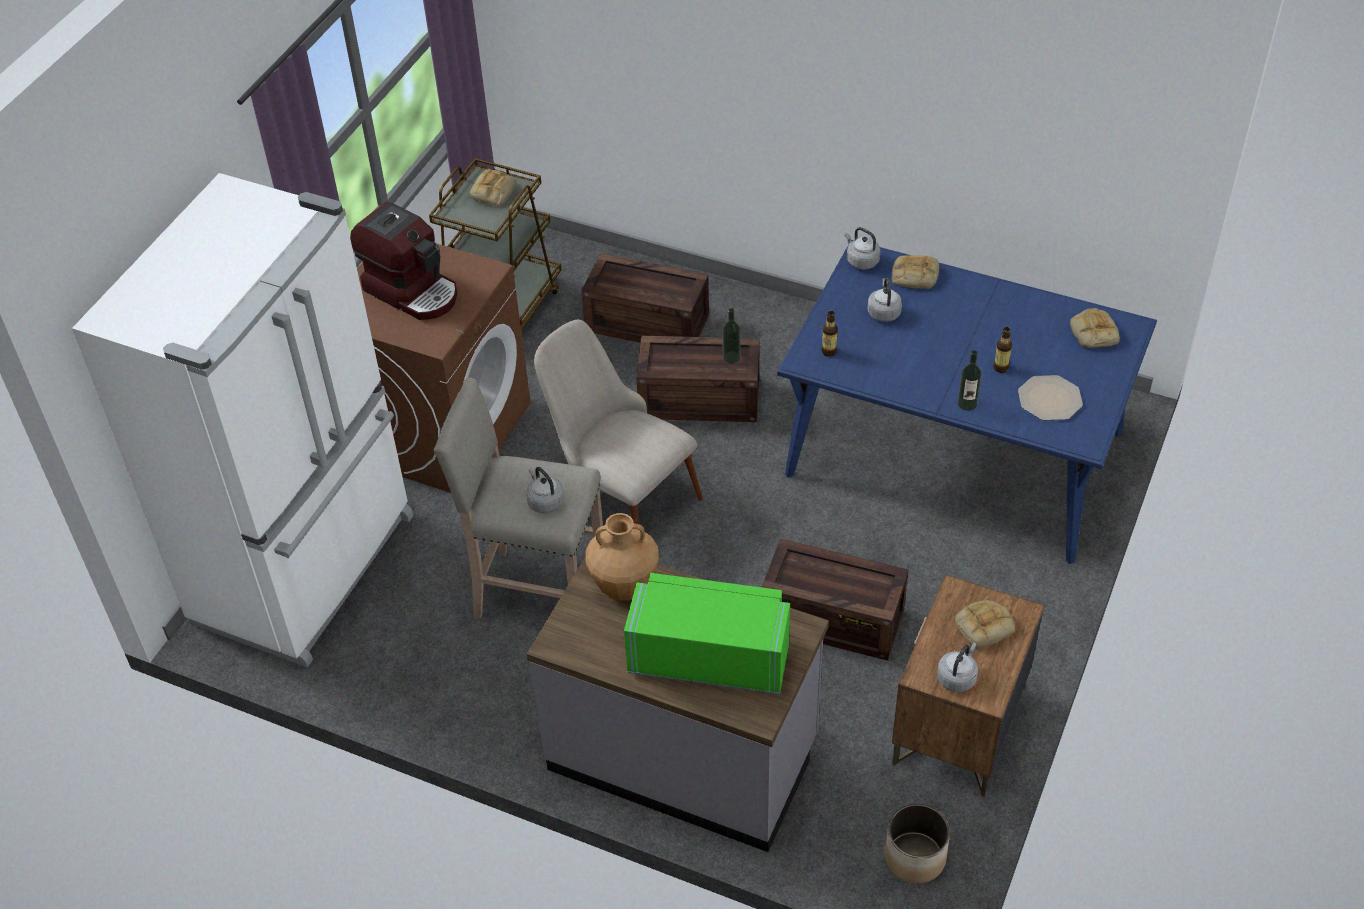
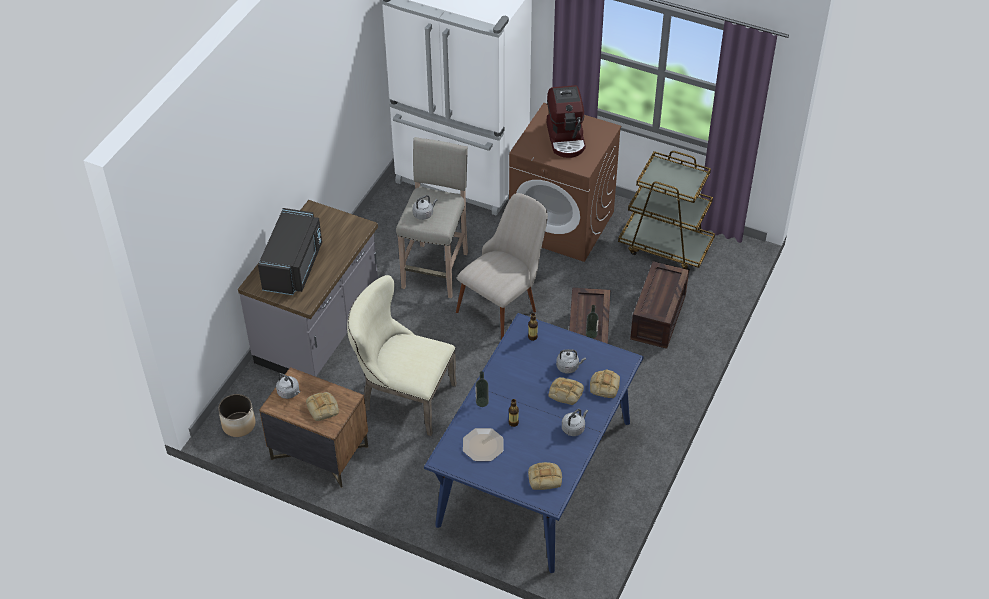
camera: 90 degrees right, 0 degrees up
coffee machine [350,202,457,320] -> coffee machine turned 45 degrees counterclockwise [547,85,586,158]
bread [469,169,516,206] -> bread moved to [549,377,584,405]
brown vase [585,513,659,601] -> none
green microwave [624,573,790,694] -> black microwave [258,208,322,295]
crate [762,539,909,661] -> beige chair [347,275,457,436]
grey kettle [845,227,880,269] -> grey kettle moved to [562,409,588,436]

